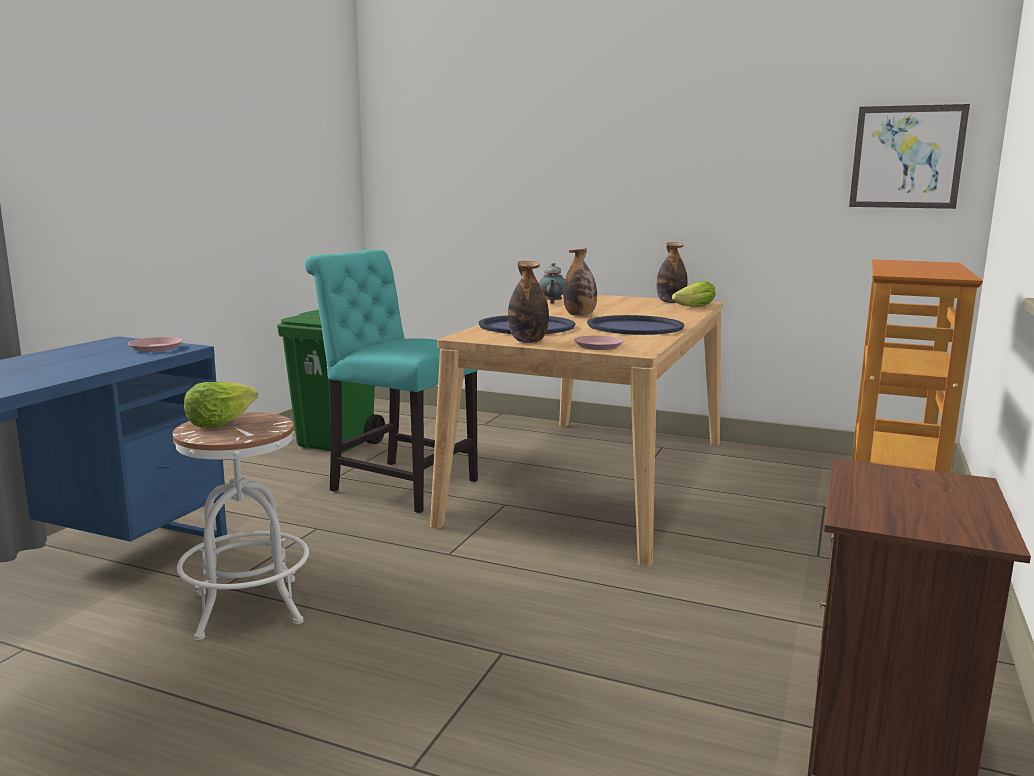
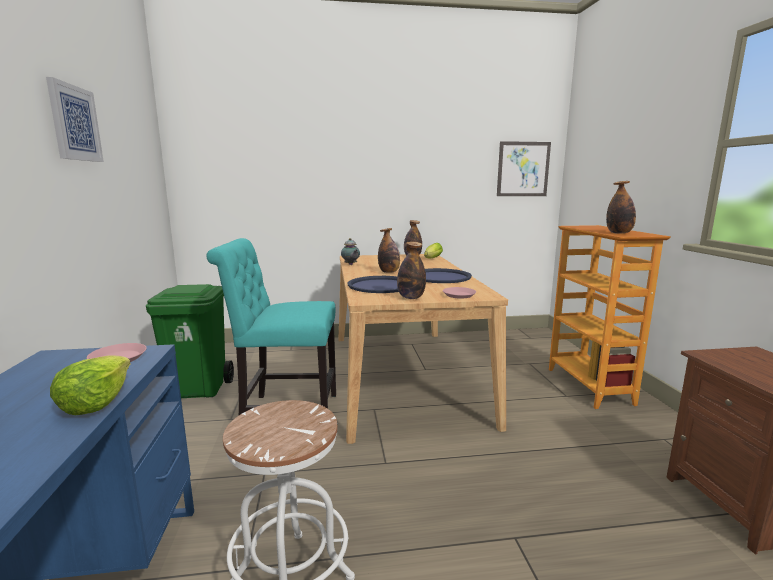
camera: 30 degrees left, 0 degrees up
lettuce [184,382,258,428] -> lettuce moved to [50,355,131,415]
none -> picture [46,77,104,162]
none -> bottle [606,181,636,234]

